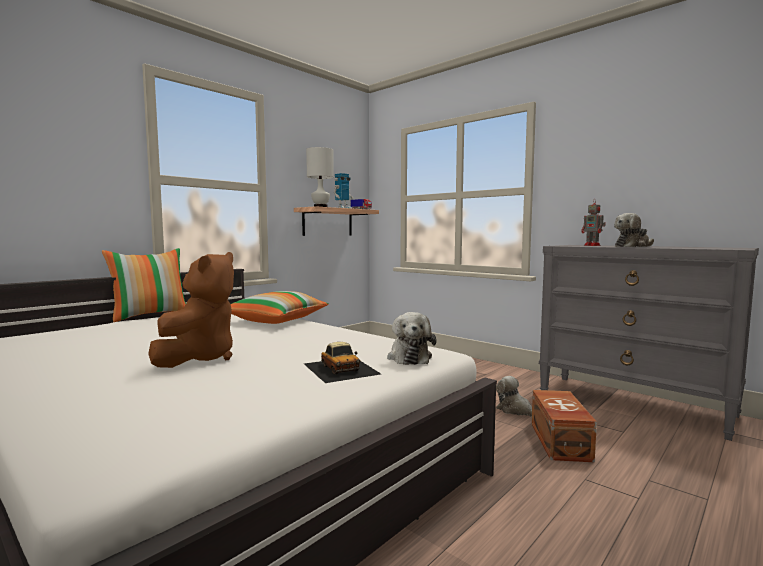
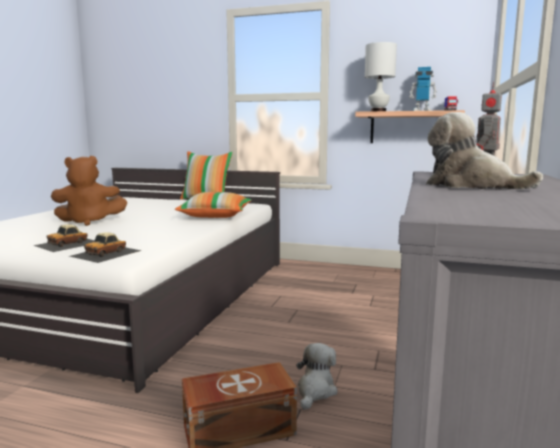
camera: 65 degrees right, 5 degrees up
plush toy [387,312,436,365] -> toy car [69,232,142,263]

